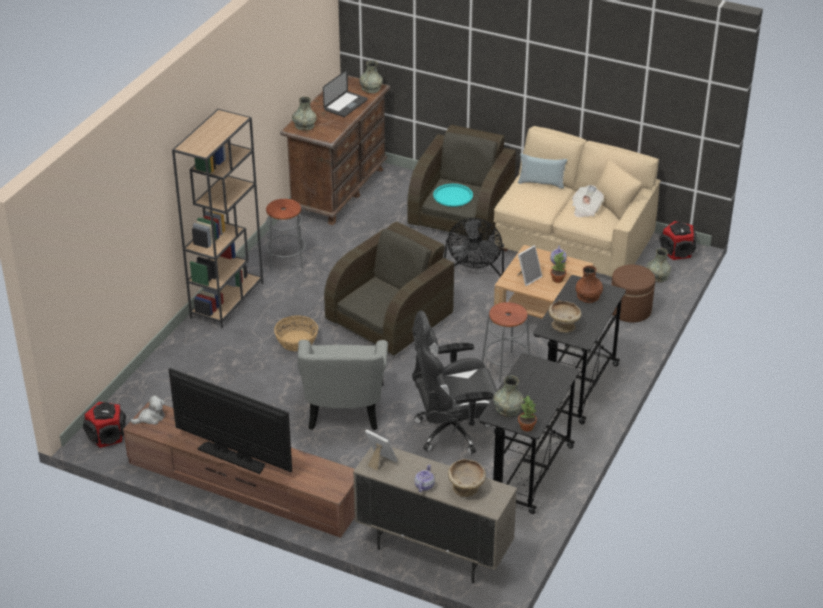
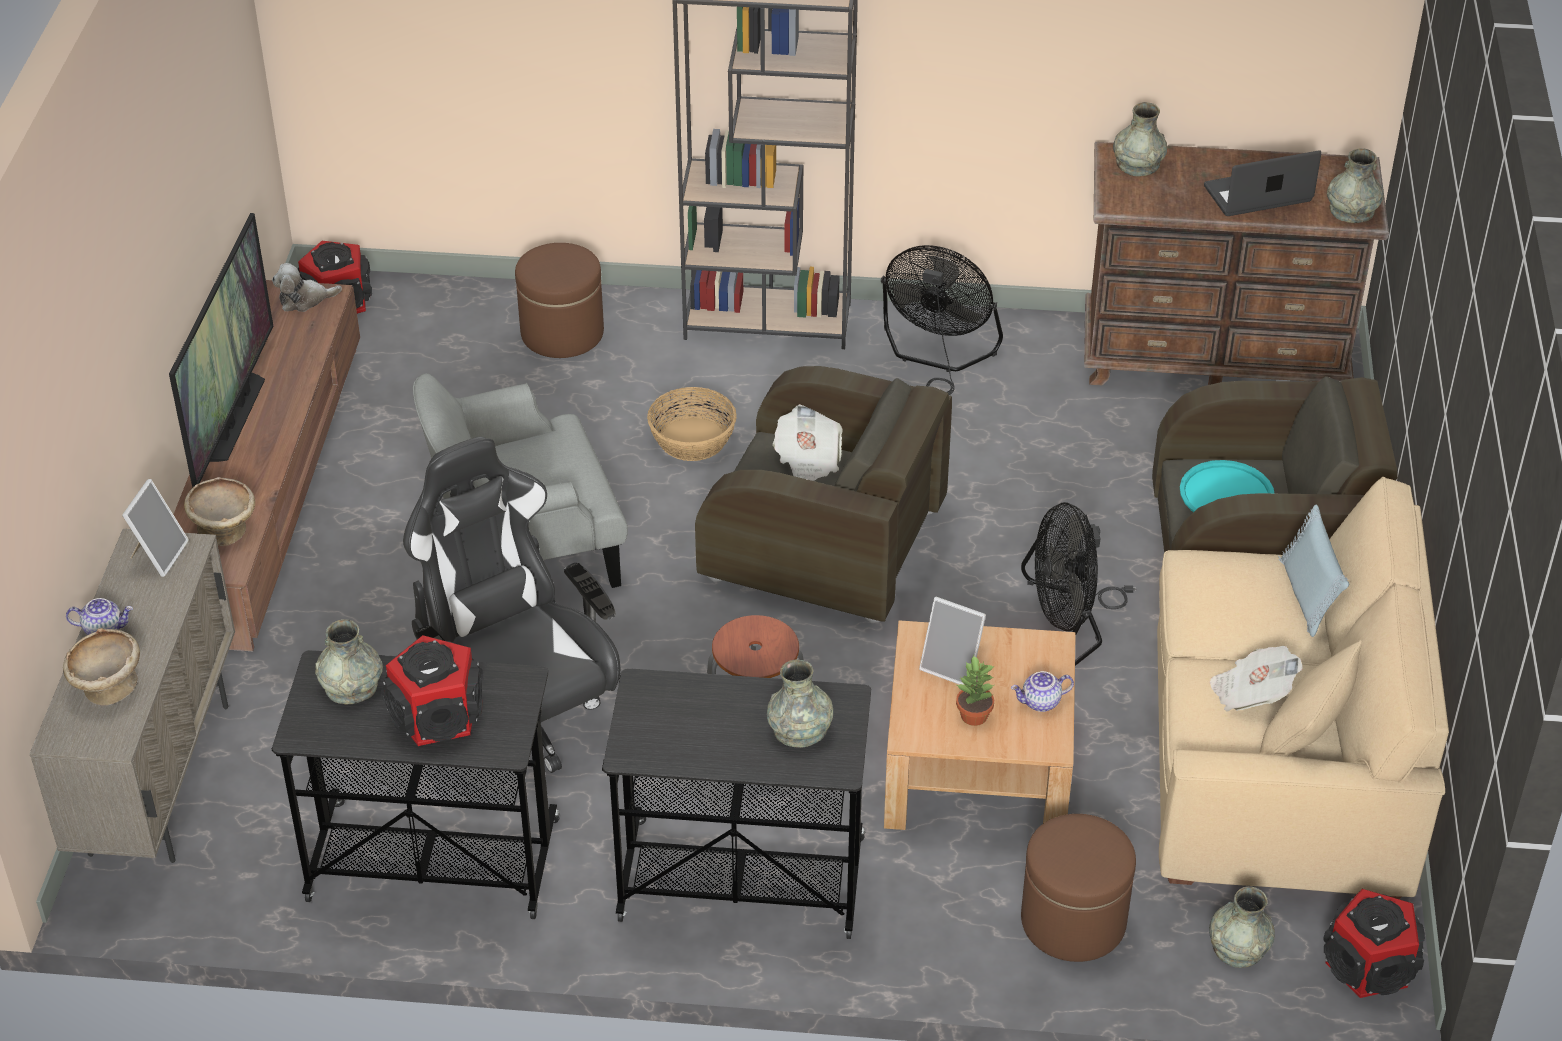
camera: 70 degrees right, 5 degrees up
plush toy [130,395,165,425] -> plush toy turned 120 degrees clockwise [272,263,342,312]
grey stool [266,199,306,270] -> black fan [881,245,1003,395]
laptop [323,70,368,117] -> laptop turned 150 degrees clockwise [1204,150,1322,216]
potted plant [518,396,537,432] -> none
beige bowl [548,300,581,333] -> beige bowl moved to [184,477,255,546]
brown vase [576,265,603,303] -> grey vase [767,659,834,748]
none -> speaker [381,635,484,746]
none -> brown ottoman [515,243,604,358]
none -> newspaper [773,404,843,481]

